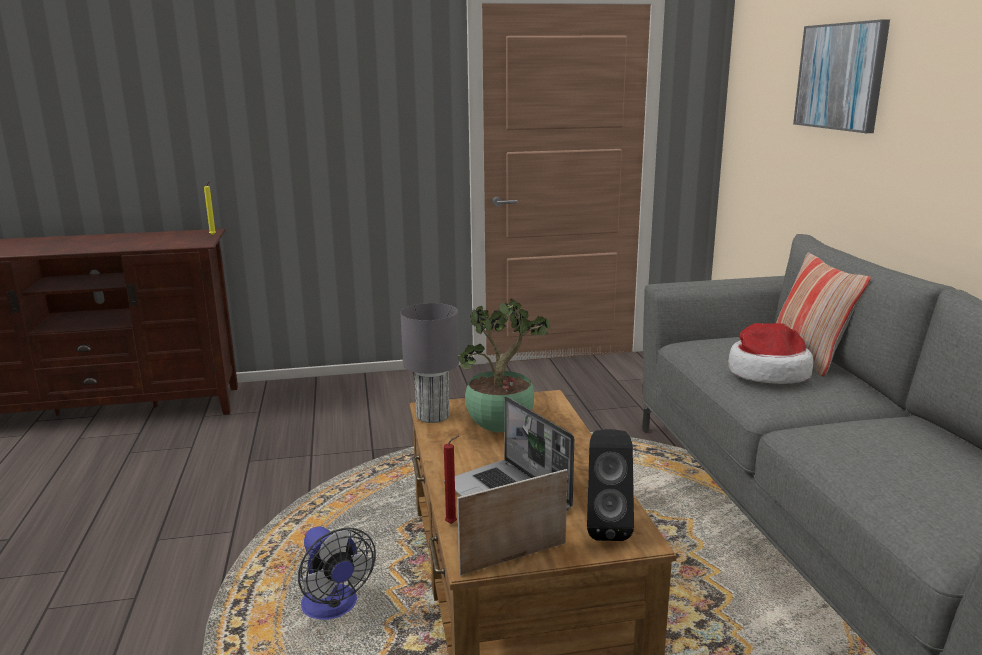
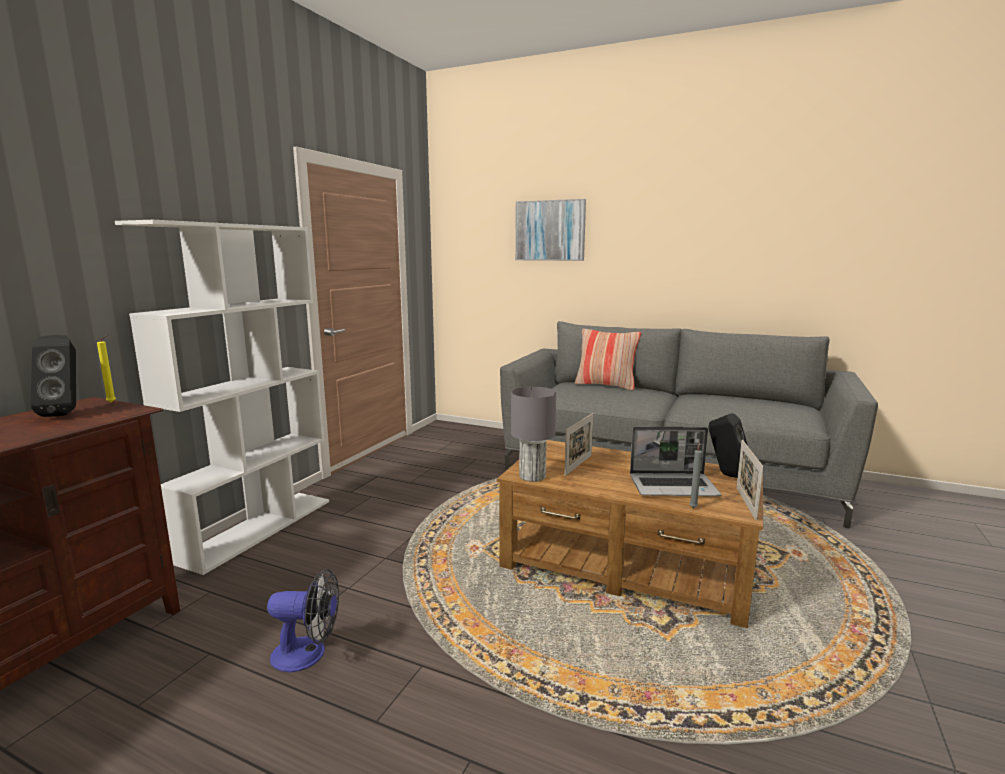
camera: 55 degrees left, 5 degrees down
fan [298,526,376,620] -> fan moved to [267,569,339,672]
red candle [444,436,459,524] -> grey candle [689,443,702,508]
potted plant [458,299,550,432] -> picture frame [565,413,593,476]
hat [728,323,814,384] -> none
none -> black speaker [31,335,76,417]
none -> white bookcase [115,220,329,575]

